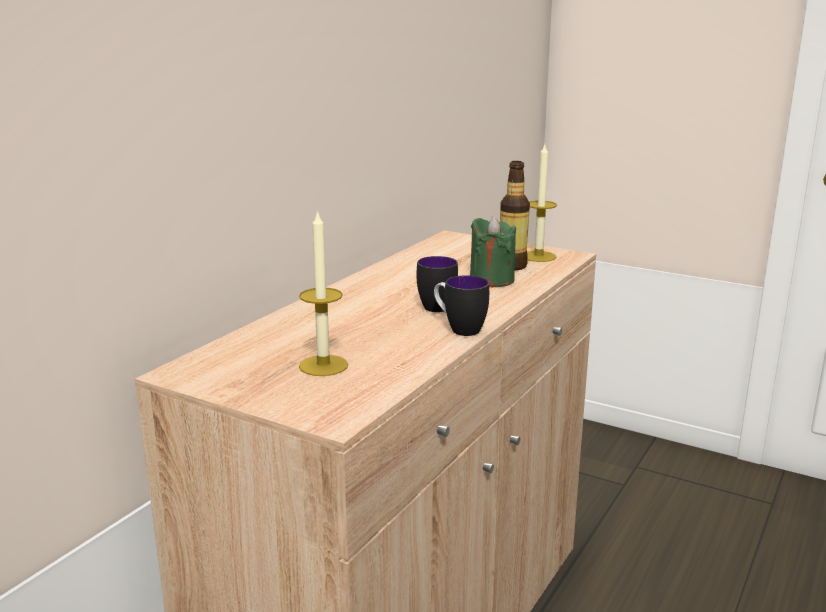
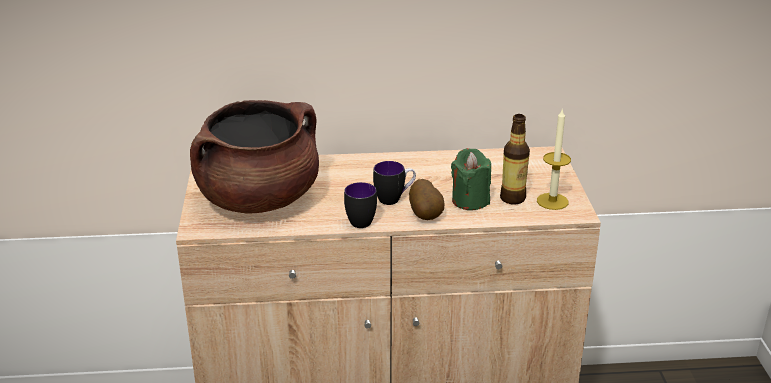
camera: 55 degrees right, 10 degrees up
candle [299,210,348,376] -> brown cooking pot [190,100,319,214]
none -> potato [409,179,444,220]

